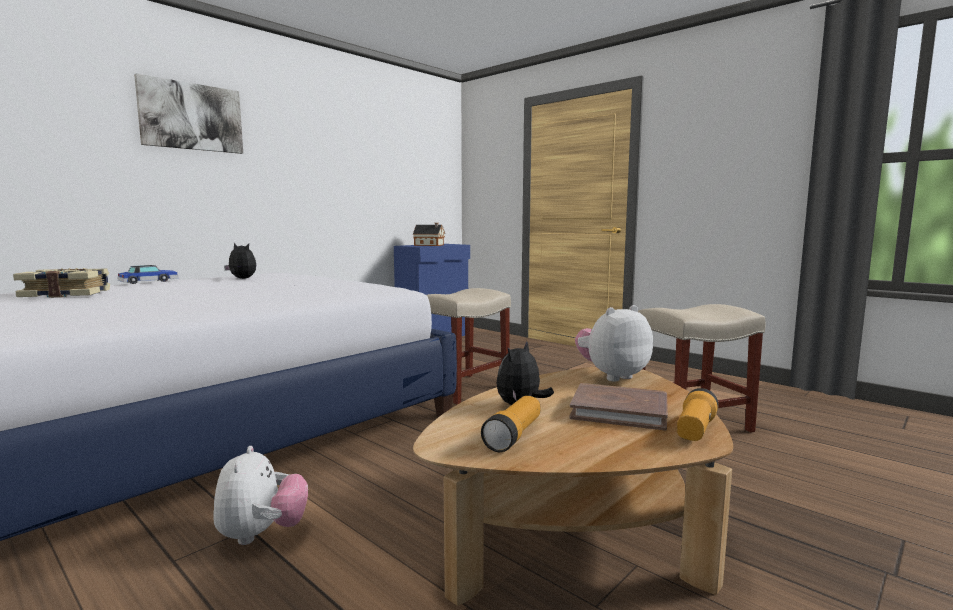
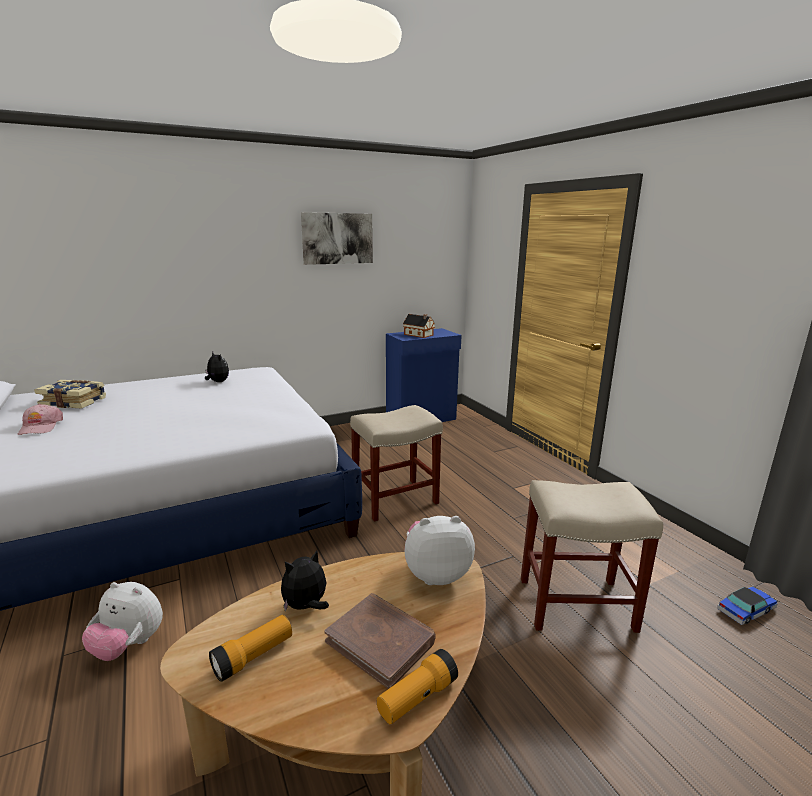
camera: 20 degrees right, 10 degrees up
toy car [117,265,178,284] -> toy car moved to [717,587,777,625]
picture [134,74,243,154] -> picture moved to [301,212,373,265]
plush toy [213,446,308,545] -> plush toy turned 90 degrees clockwise [82,582,163,661]
none -> pink cap [18,404,63,435]

